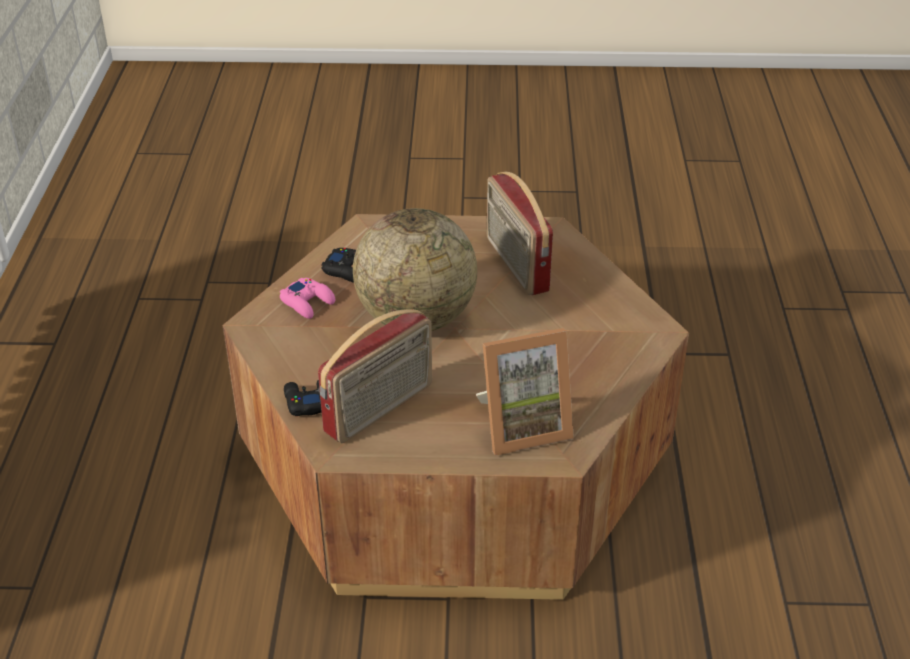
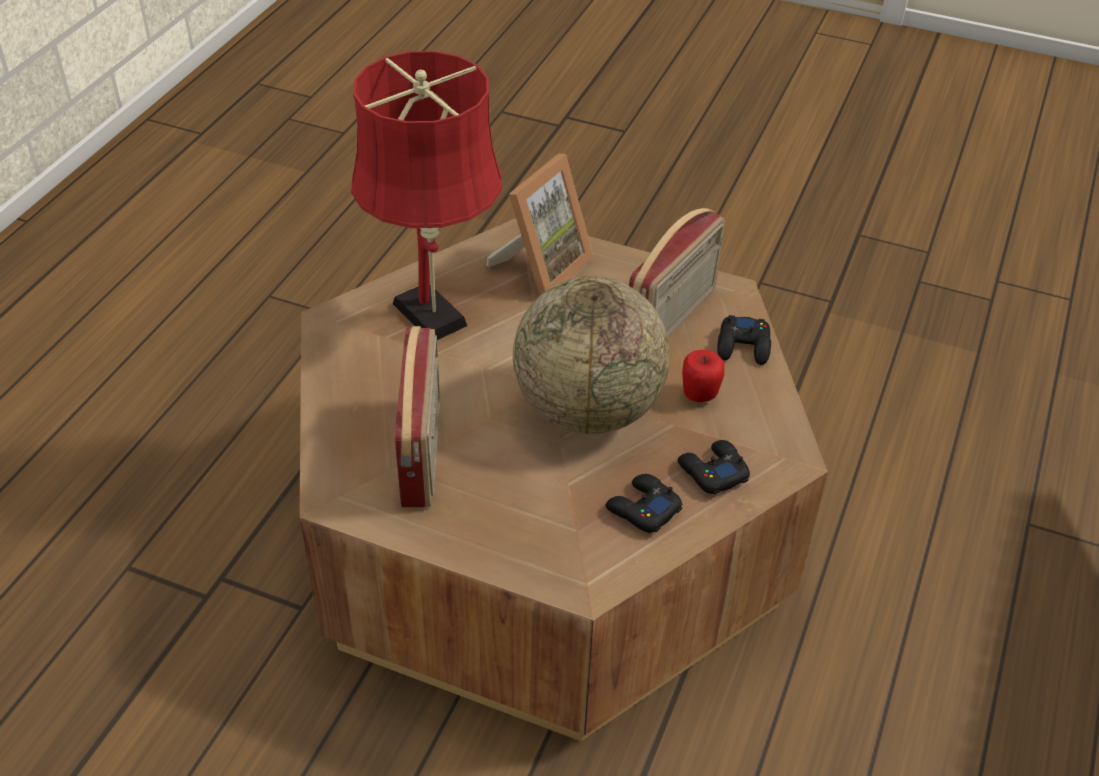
camera: 160 degrees left, 5 degrees up
pink game controller [280,278,335,319] -> black game controller [678,440,750,495]
radio [318,309,432,443] -> radio turned 150 degrees clockwise [629,208,725,336]
picture frame [476,328,574,456] -> picture frame turned 120 degrees clockwise [487,154,594,296]
none -> red table lamp [351,51,502,340]
none -> apple [682,350,725,402]

